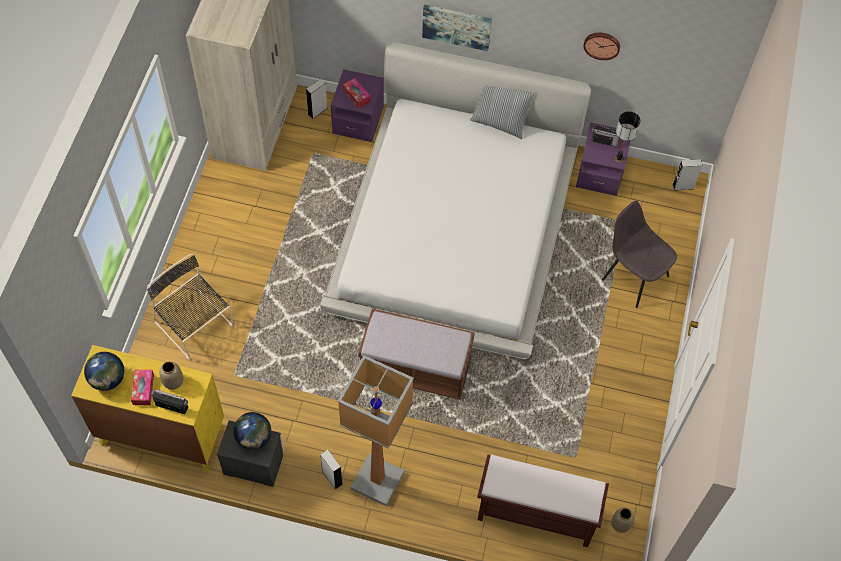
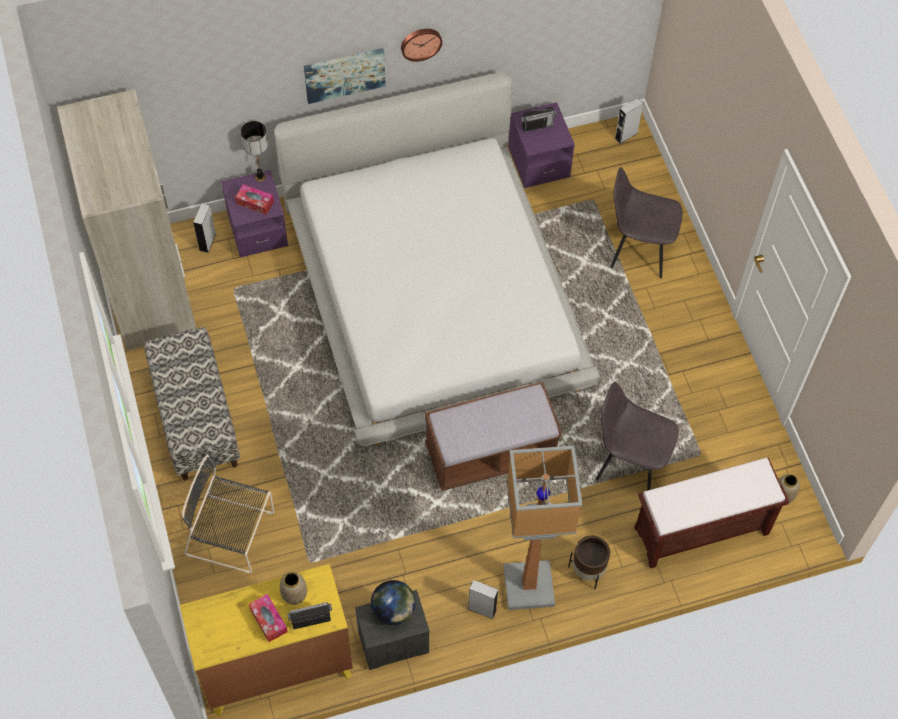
camera: 30 degrees left, 0 degrees up
globe [84,352,124,391] -> none
pillow [470,86,535,139] -> none
wall clock [584,33,620,60] -> wall clock moved to [401,29,442,62]
table lamp [615,111,641,163] -> table lamp moved to [241,121,268,182]
none -> bench [144,327,240,481]
none -> brown planter [568,536,610,589]
none -> grey chair [596,382,678,491]

